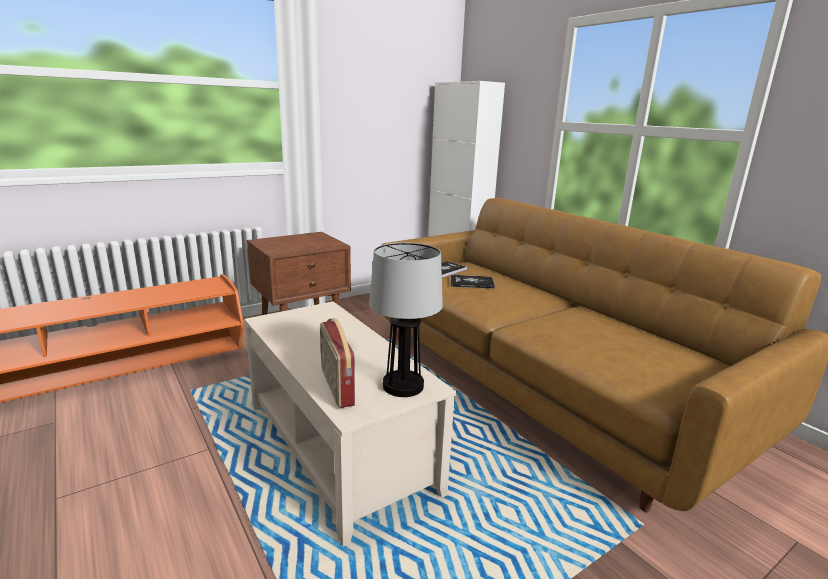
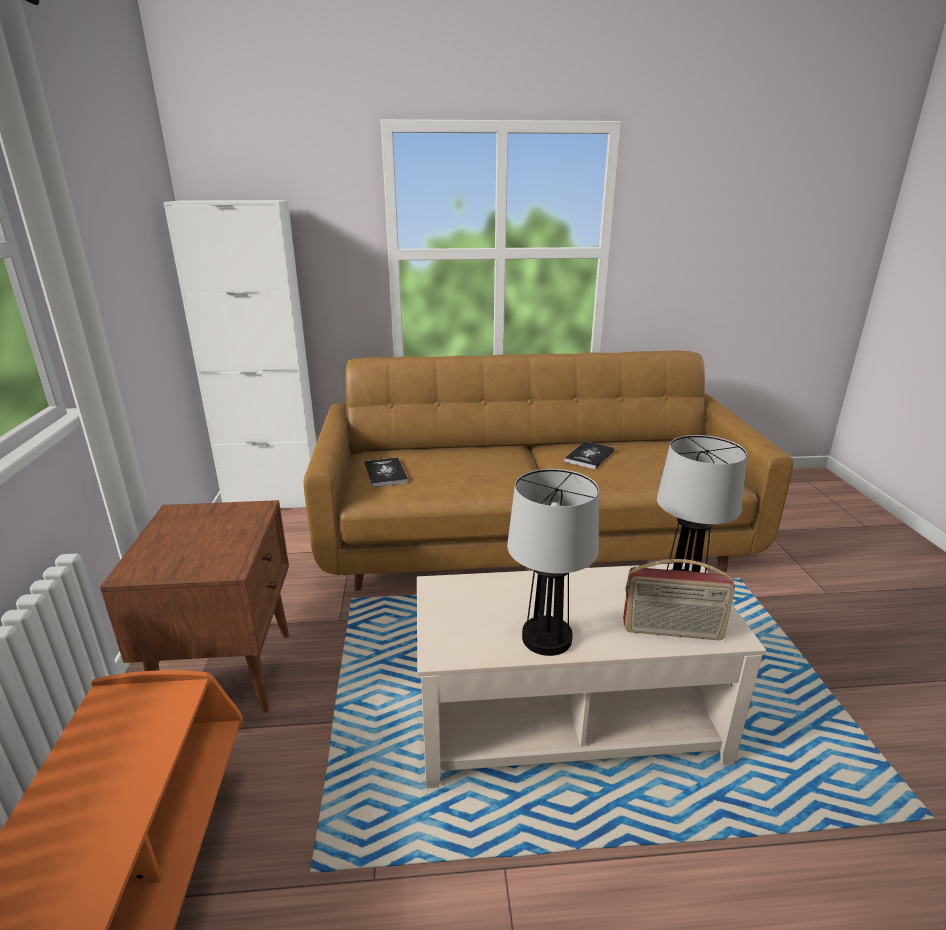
camera: 60 degrees left, 5 degrees up
book [450,275,495,289] -> book moved to [564,441,615,469]
none -> table lamp [507,469,599,656]

